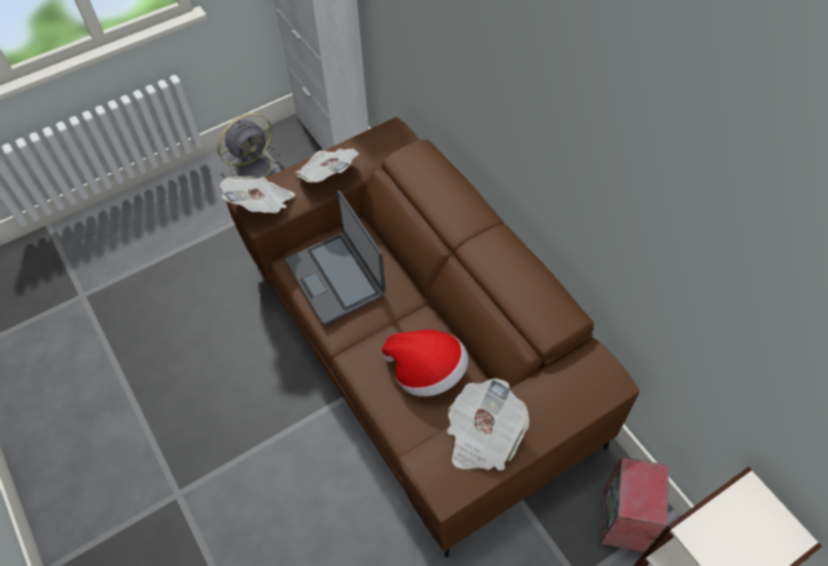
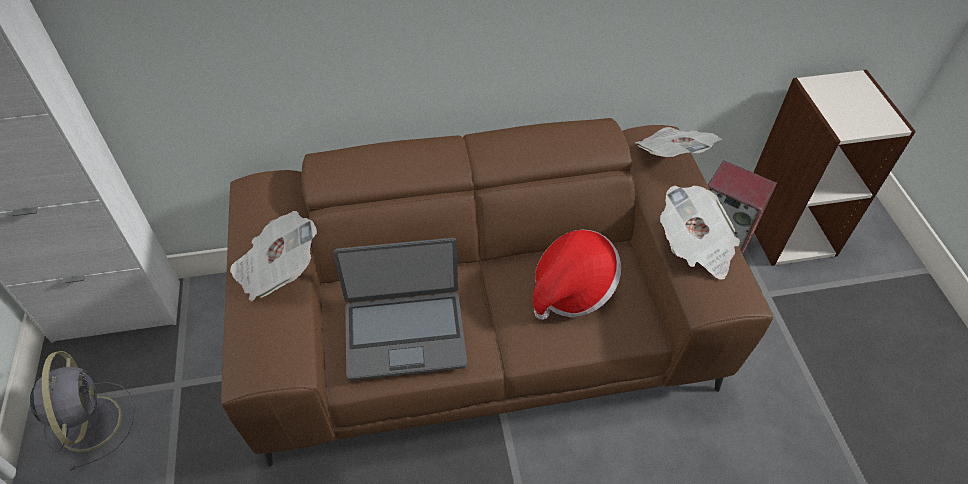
camera: 70 degrees left, 5 degrees down
newspaper [220,176,295,213] -> newspaper moved to [636,127,722,157]

